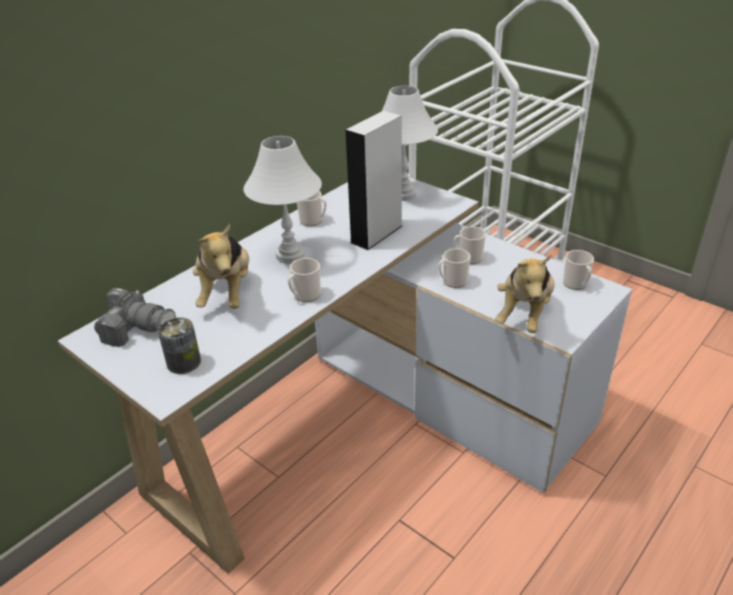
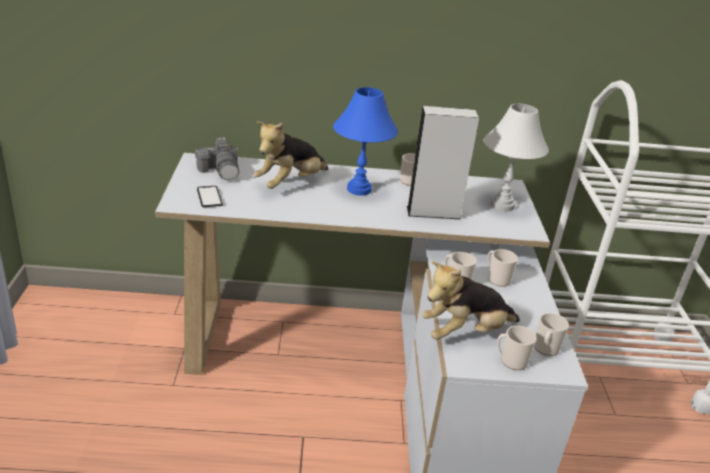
camera: 45 degrees right, 5 degrees down
can [158,317,201,374] -> phone [197,186,223,207]
white table lamp [243,136,322,264] -> blue table lamp [333,87,398,196]
mug [288,258,321,302] -> mug moved to [497,326,537,370]

